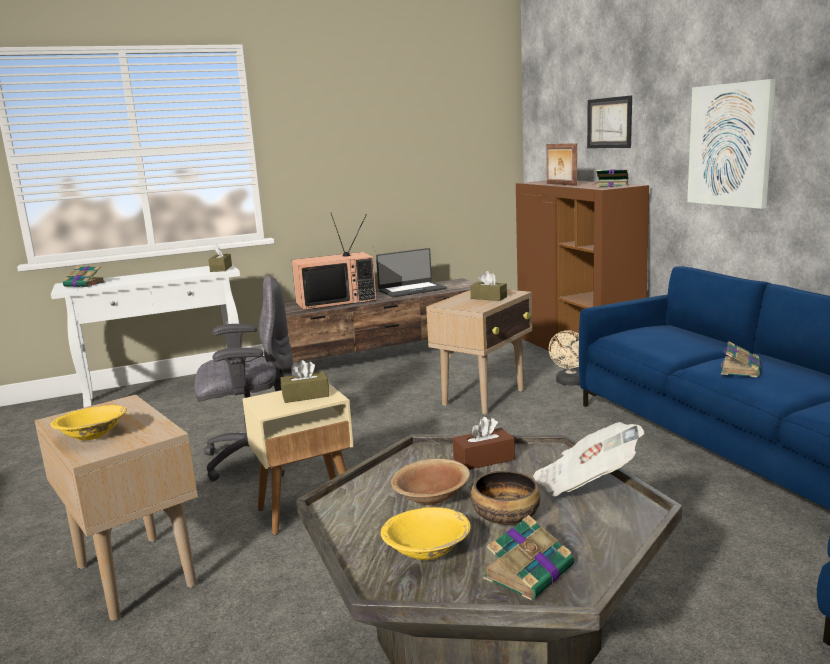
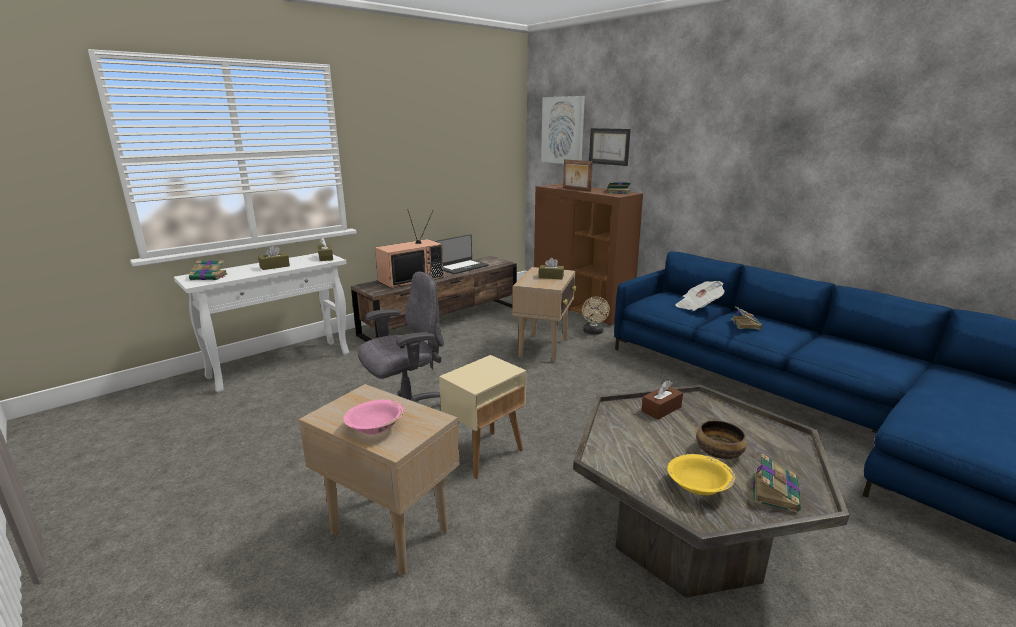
camera: 20 degrees left, 5 degrees up
yellow bowl [50,405,127,441] -> pink bowl [343,400,404,434]
brown tissue box [280,360,329,403] -> brown tissue box moved to [258,245,290,270]
brown bowl [391,459,470,505] -> none
newspaper [533,422,645,497] -> newspaper moved to [675,281,725,311]
picture [687,79,776,209] -> picture moved to [541,96,585,164]

